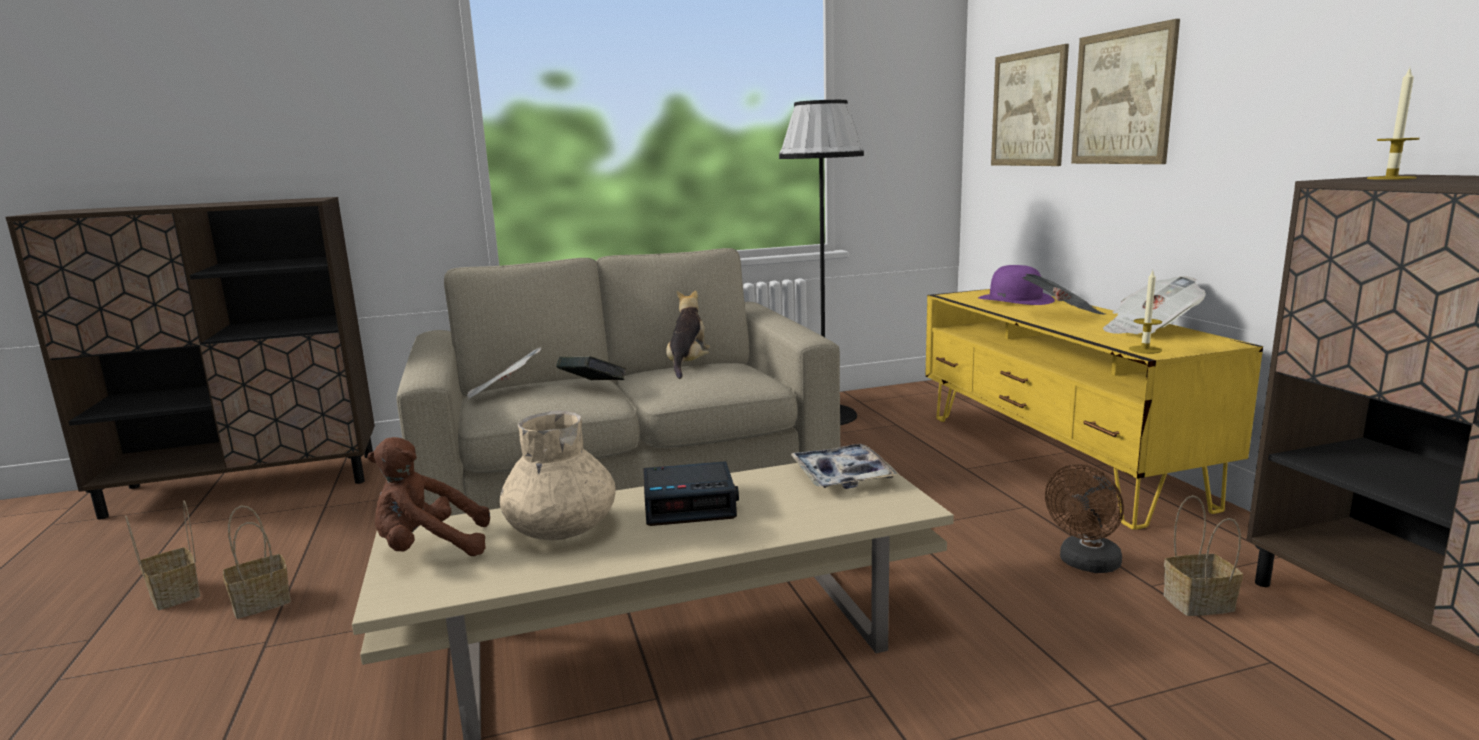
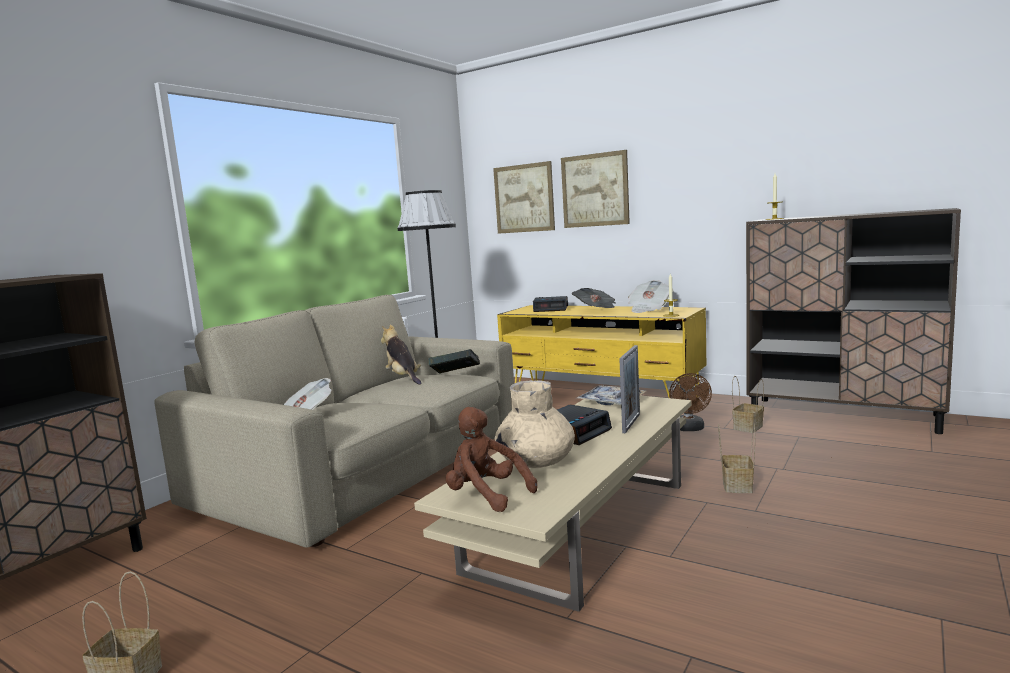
camera: 40 degrees left, 5 degrees down
basket [223,506,291,619] -> basket moved to [718,423,755,493]
brown plush toy [367,437,490,556] -> brown plush toy turned 90 degrees clockwise [446,407,538,512]
book [556,356,627,380] -> book moved to [428,349,480,374]
purple hat [978,265,1055,305] -> alarm clock [533,296,568,312]
none -> picture frame [619,345,640,433]

